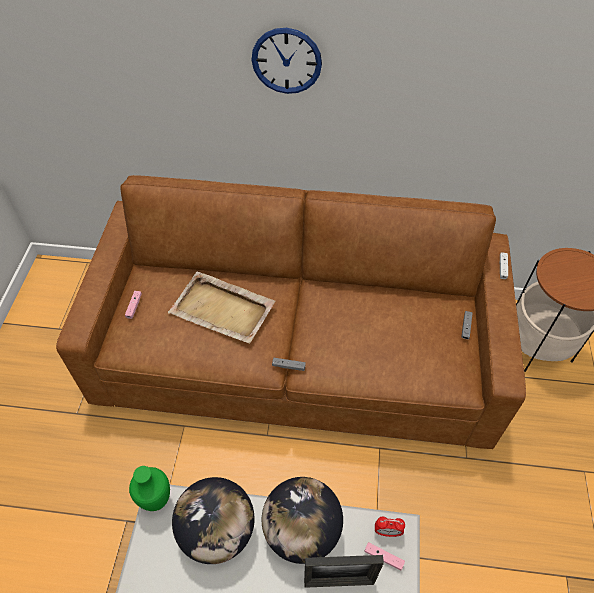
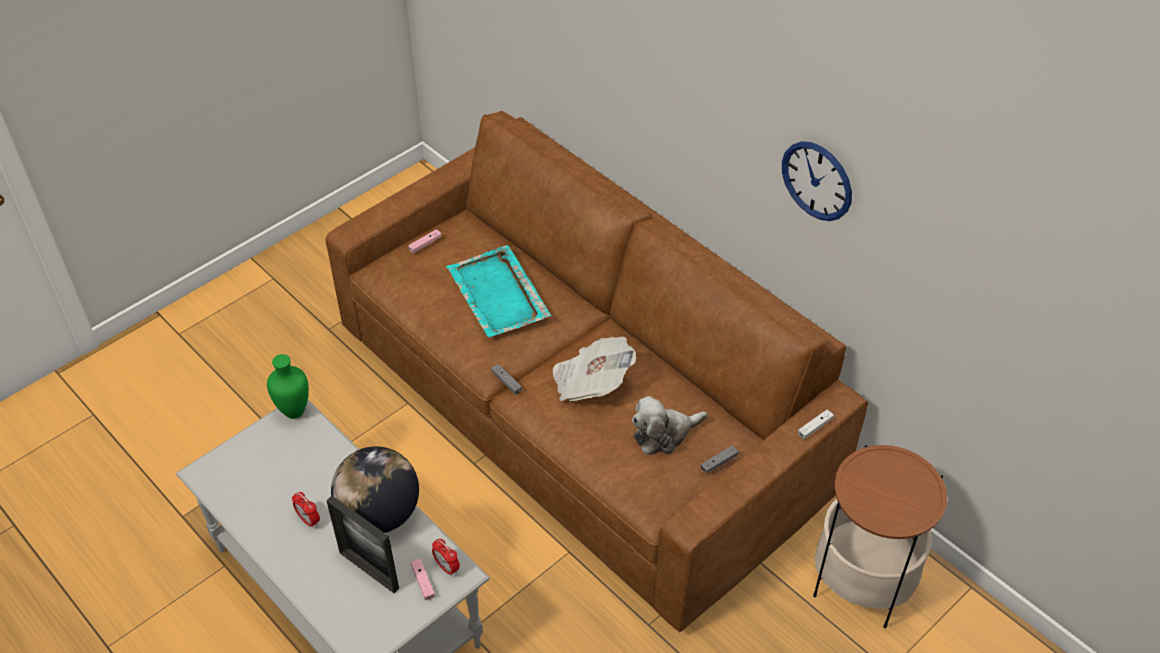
camera: 40 degrees right, 5 degrees down
beige tray [168,271,275,344] -> turquoise tray [446,245,551,338]
globe [172,477,255,564] -> none
wall clock [251,28,322,94] -> wall clock moved to [782,141,852,221]
none -> alarm clock [292,492,320,528]
none -> newspaper [552,337,636,401]
none -> plush toy [632,396,707,455]

